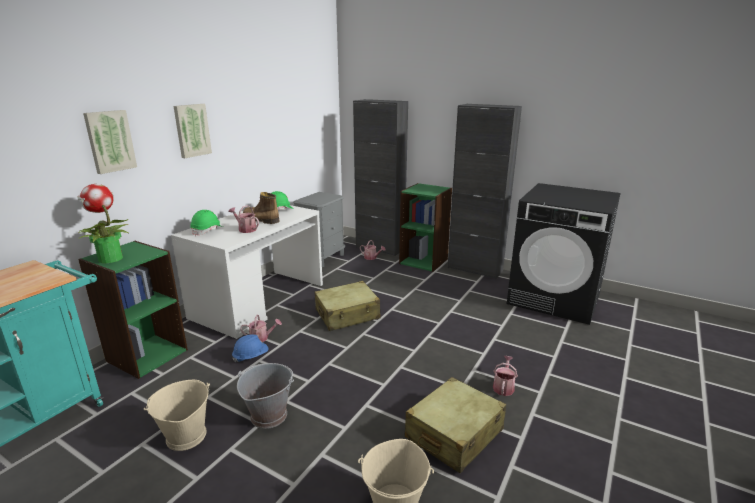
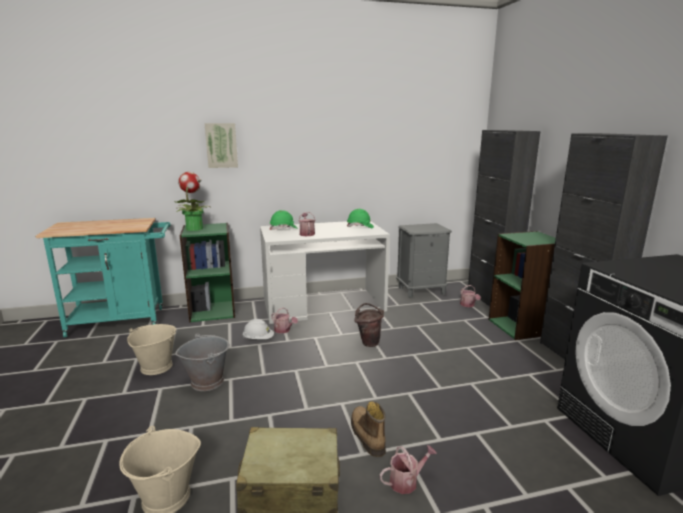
camera: 45 degrees right, 5 degrees down
picture [173,104,212,158] -> none
blue hard hat [232,335,268,362] -> white hard hat [243,319,274,339]
boot [243,192,280,224] -> boot moved to [351,401,386,457]
beige suitcase [315,281,381,331] -> brown bucket [354,303,384,347]

